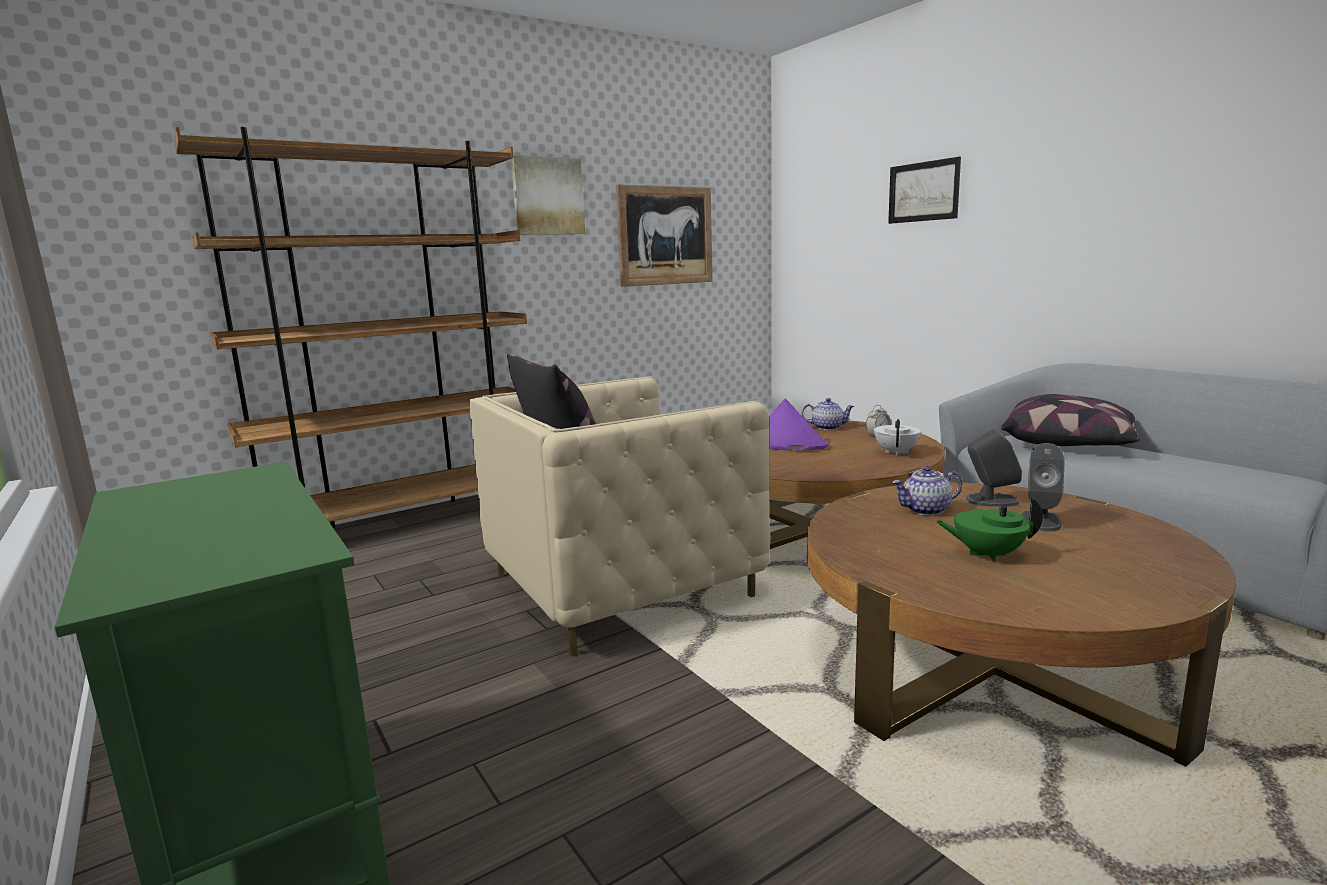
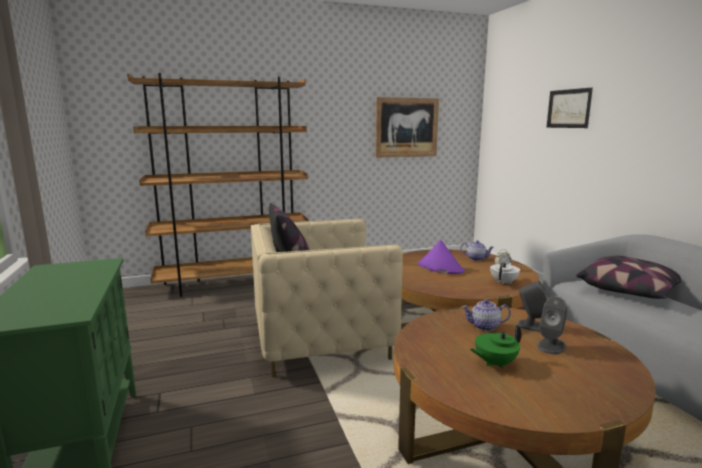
camera: 15 degrees right, 0 degrees up
picture [511,155,585,235] -> none
green teapot [936,498,1043,561] -> green teapot turned 45 degrees counterclockwise [470,325,521,368]

